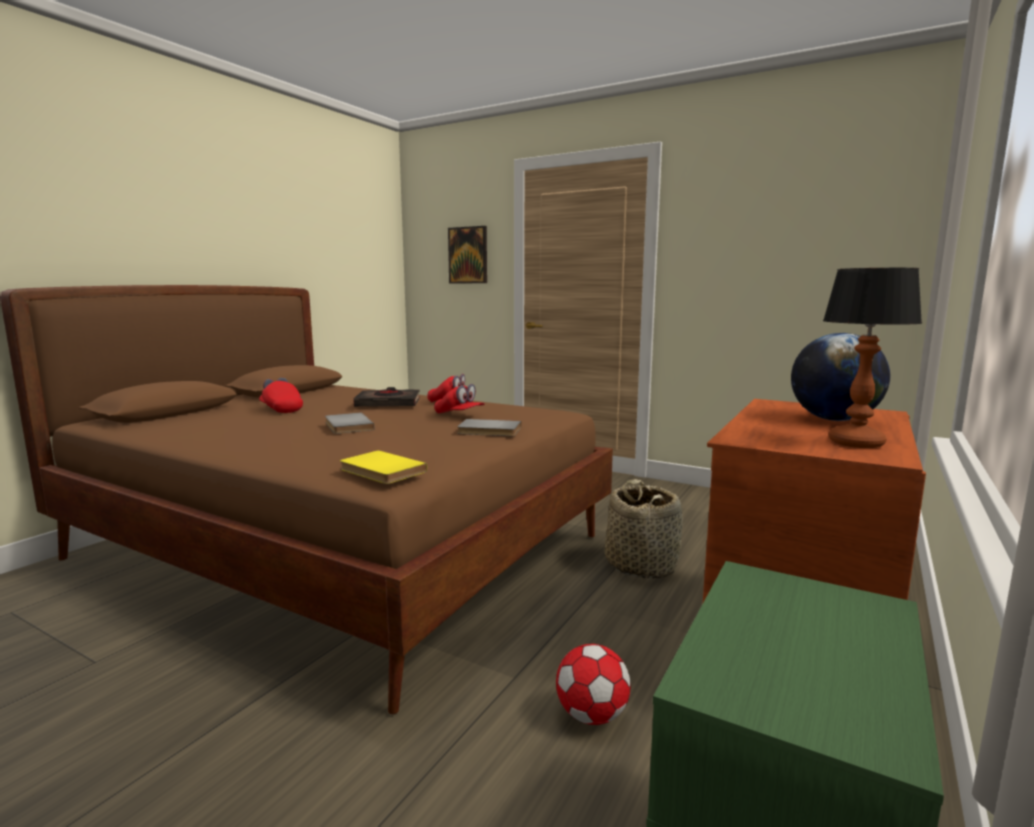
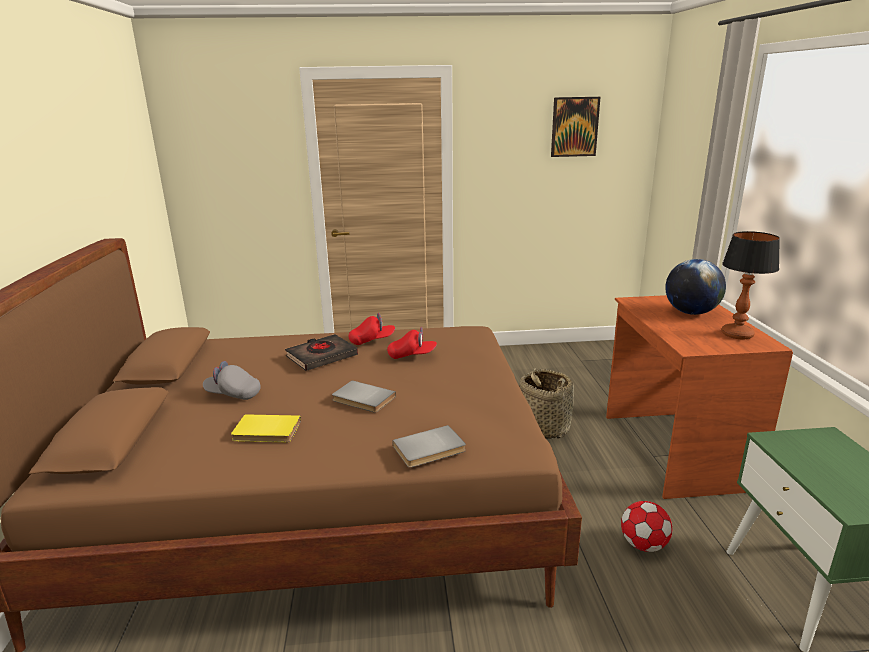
camera: 35 degrees left, 10 degrees up
red cap [259,378,303,413] -> grey cap [203,361,261,400]
yellow book [340,450,427,484] -> yellow book moved to [231,414,301,442]
picture [448,226,487,283] -> picture moved to [551,97,600,157]
grey book [457,419,521,436] -> grey book moved to [392,425,466,467]

